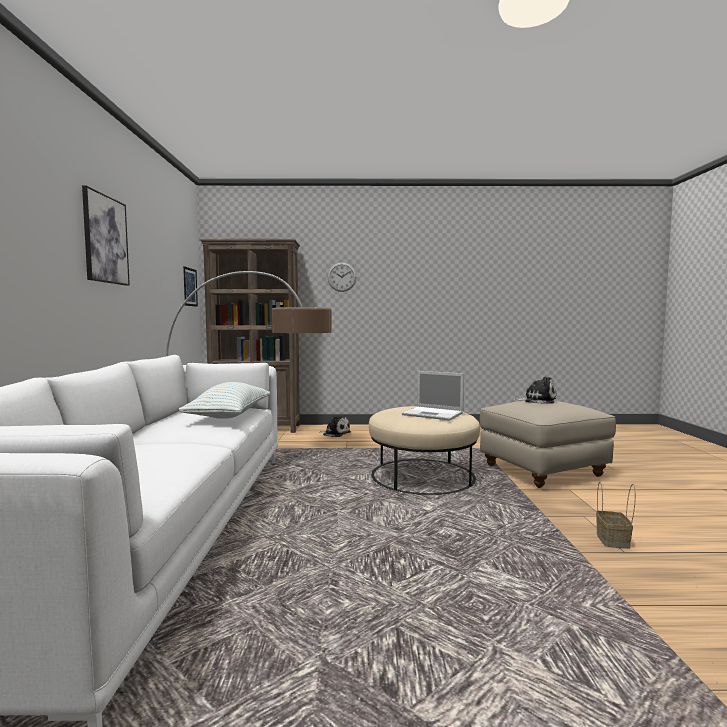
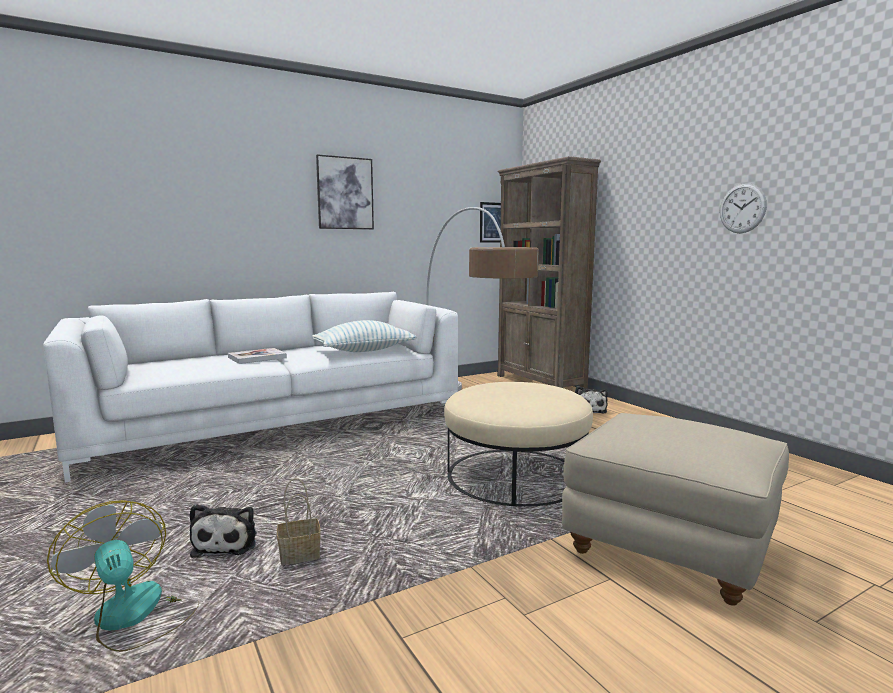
camera: 60 degrees right, 5 degrees up
wall clock [327,262,356,292] -> wall clock moved to [720,183,767,233]
laptop [402,371,464,420] -> none
plush toy [512,376,556,404] -> plush toy moved to [190,504,257,558]
basket [596,482,636,549] -> basket moved to [277,478,321,565]
none -> fan [47,500,199,652]
none -> book [228,348,287,364]

